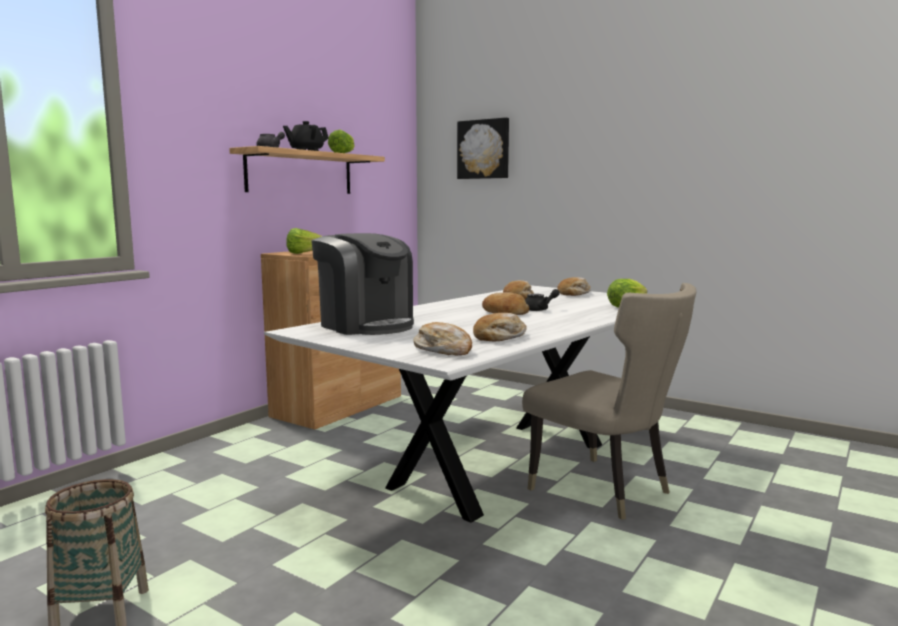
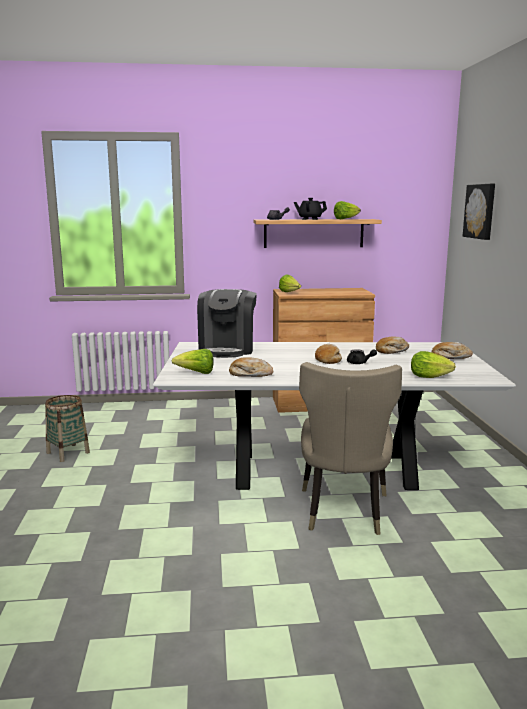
camera: 50 degrees right, 5 degrees up
bread [414,322,472,356] -> lettuce [172,349,214,374]

